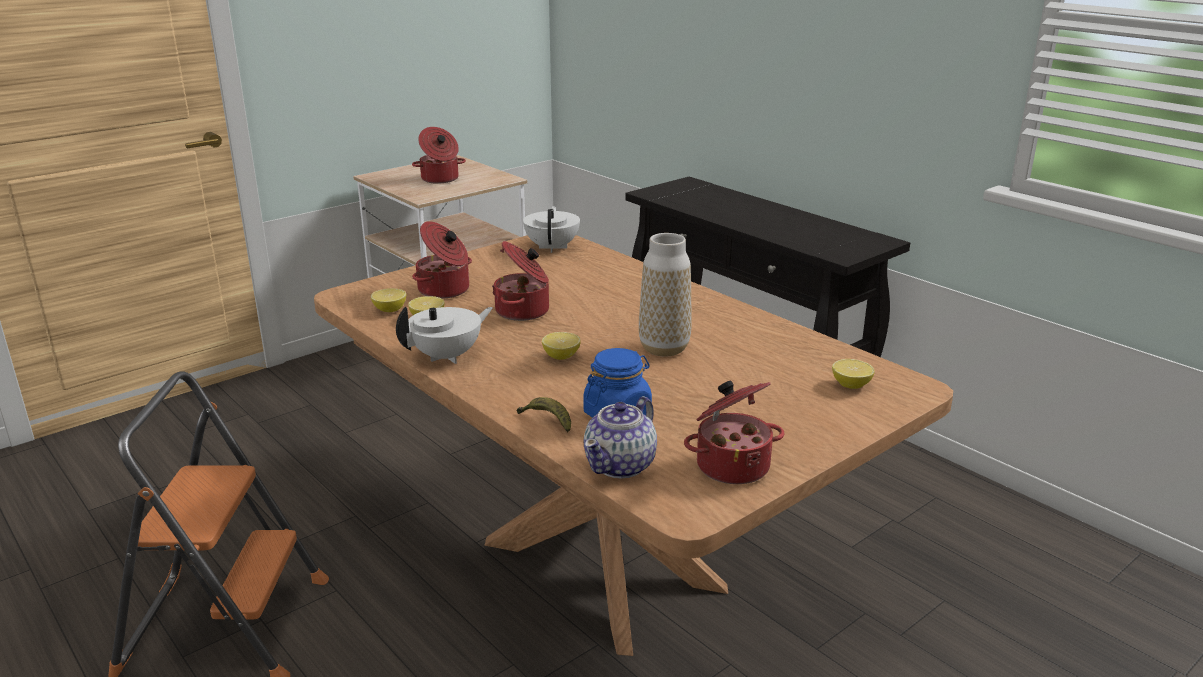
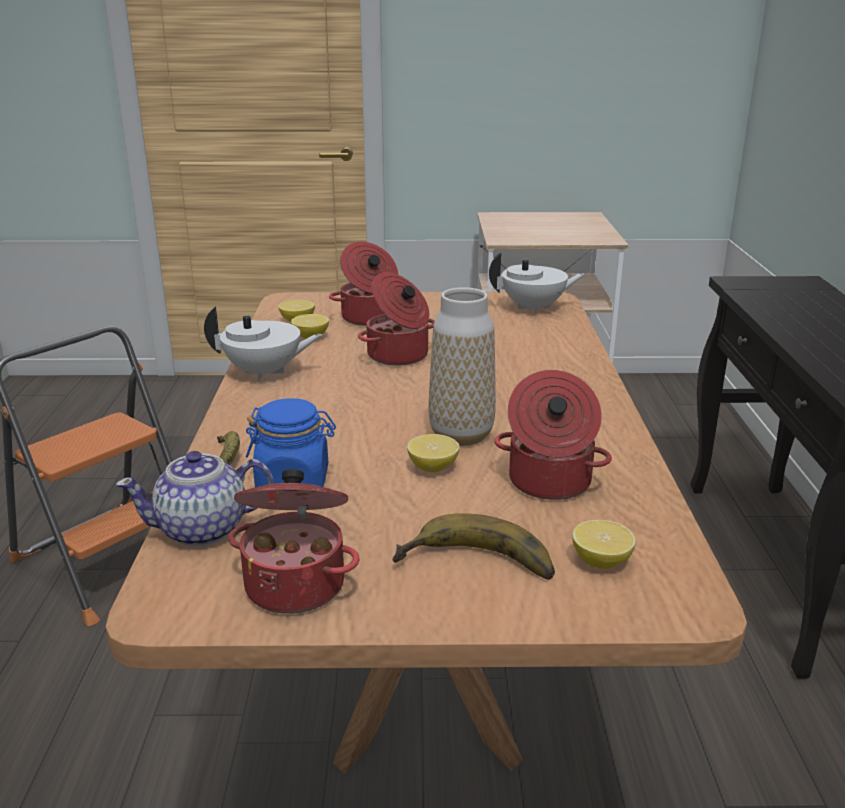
camera: 40 degrees right, 0 degrees up
cooking pot [412,127,466,184] -> cooking pot moved to [494,370,612,500]
white teapot [523,206,580,253] -> white teapot turned 45 degrees clockwise [489,252,585,314]
lemon [542,332,581,360] -> lemon moved to [407,434,460,472]
none -> banana [392,513,555,580]

